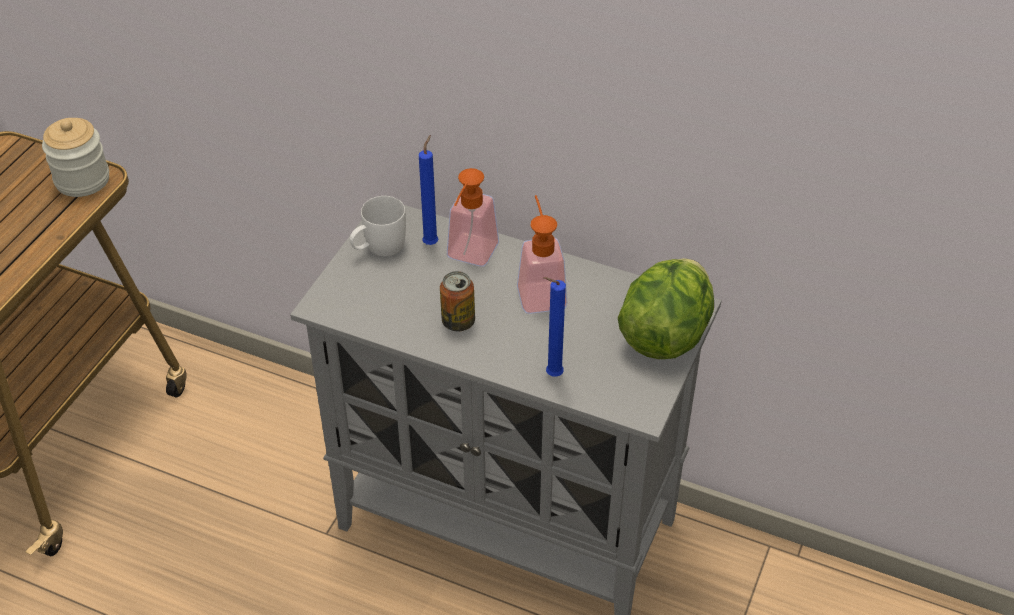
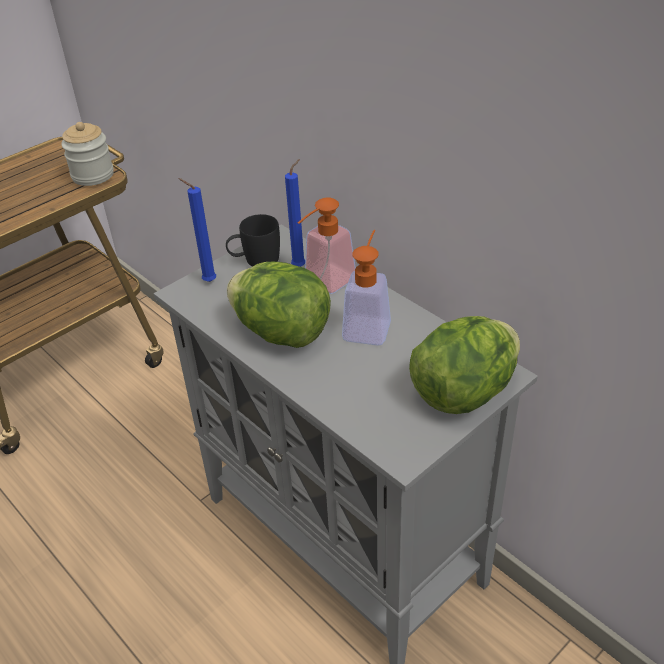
camera: 25 degrees right, 5 degrees down
white mug [350,196,406,256] -> black mug [226,214,280,267]
can [440,271,475,331] -> lettuce [227,262,331,348]
blue candle [543,277,566,377] -> blue candle moved to [178,178,216,282]

